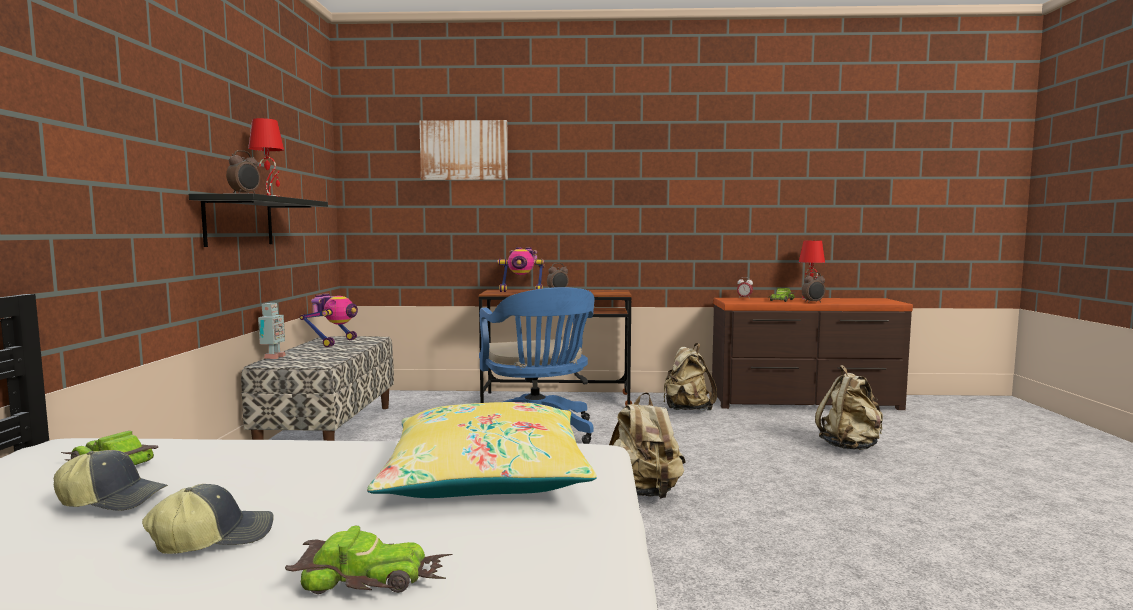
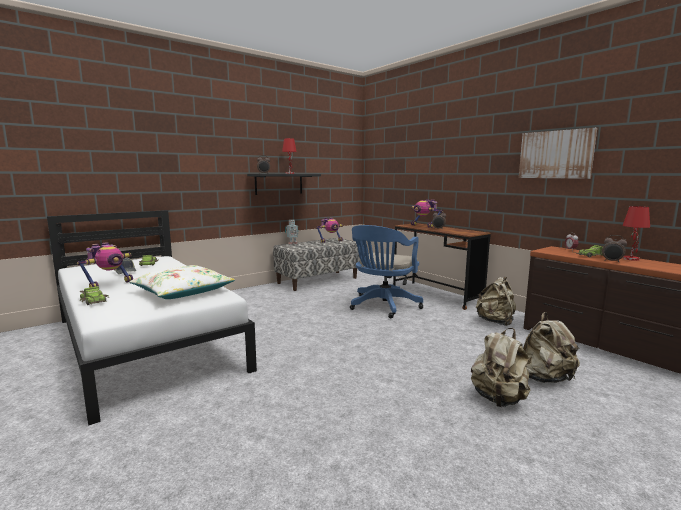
camera: 50 degrees right, 5 degrees up
cap [142,484,274,554] -> toy robot [77,243,133,288]
yellow pillow [367,402,597,498] -> white pillow [129,265,235,299]
picture [419,120,508,180] -> picture moved to [519,128,597,179]
beige backpack [609,392,686,499] -> beige backpack moved to [471,328,530,407]

